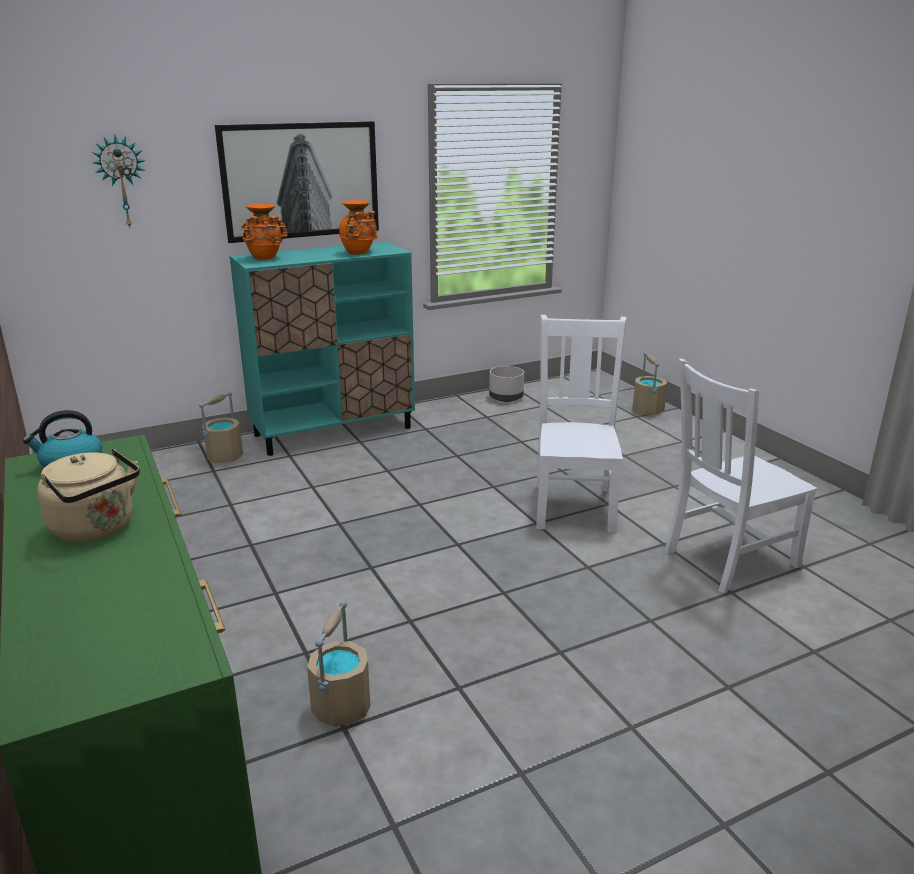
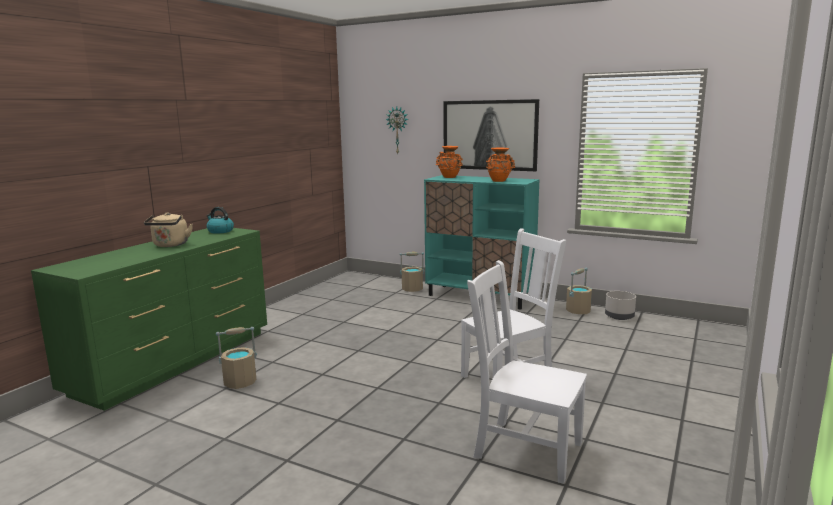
camera: 55 degrees right, 10 degrees down
beige bucket [633,352,668,415] -> beige bucket moved to [566,268,592,314]

